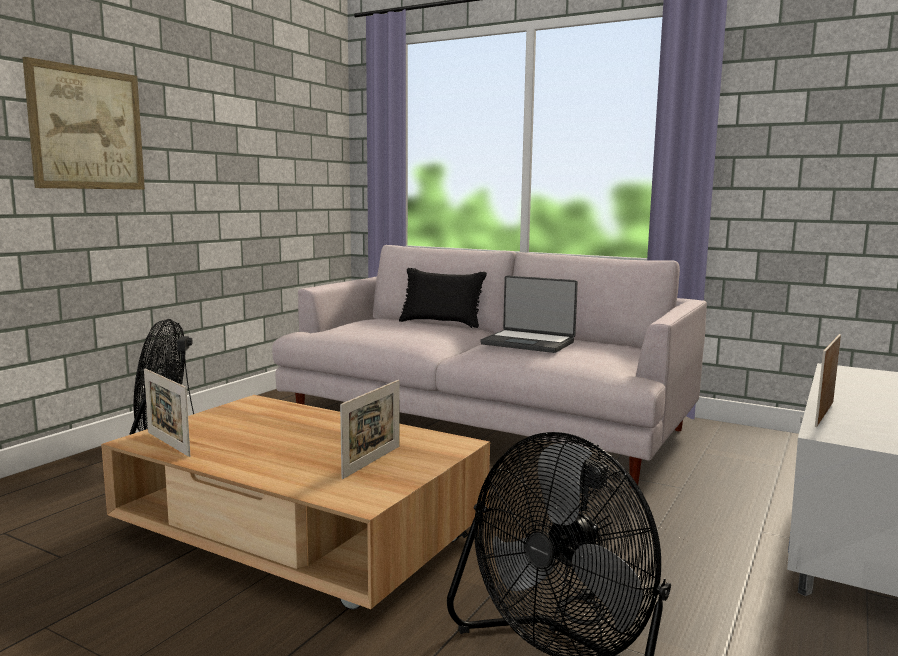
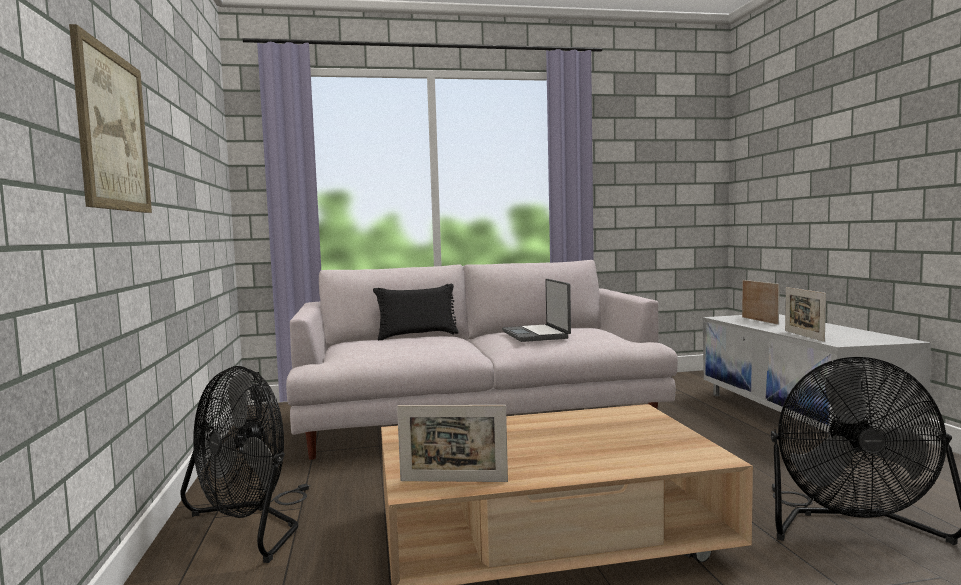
camera: 40 degrees left, 5 degrees down
picture frame [340,380,400,479] -> picture frame moved to [742,280,780,325]
laptop [481,275,578,353] -> laptop turned 90 degrees clockwise [502,279,571,342]

